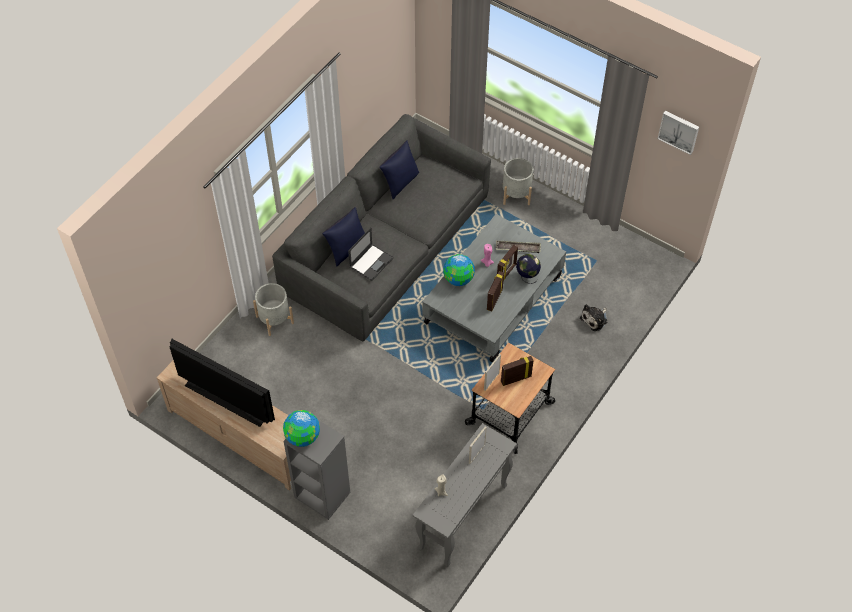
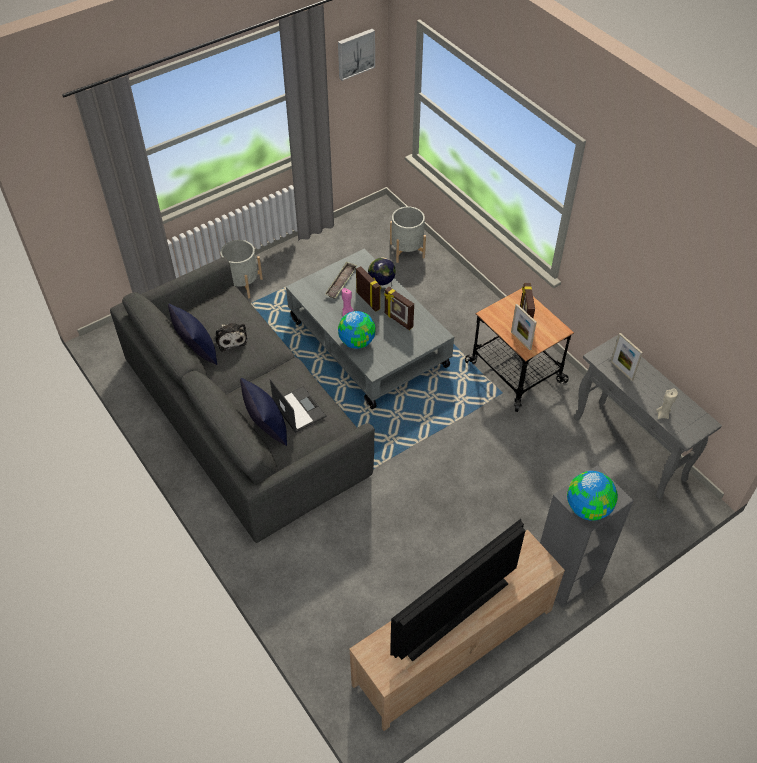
camera: 70 degrees left, 5 degrees down
grey planter [253,283,294,336] -> grey planter moved to [390,207,426,263]
plush toy [580,304,608,331] -> plush toy moved to [215,323,248,352]

